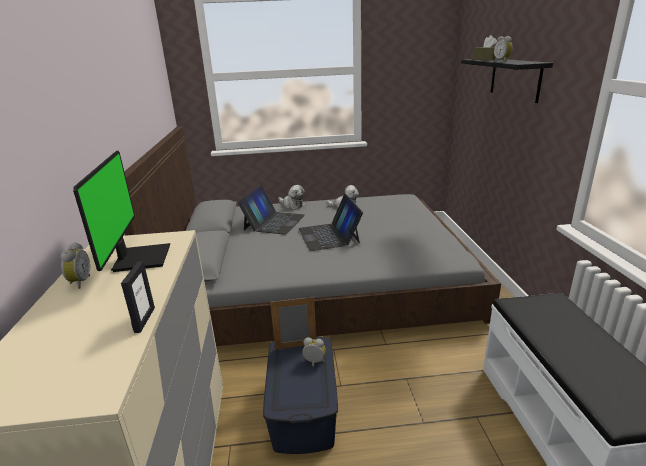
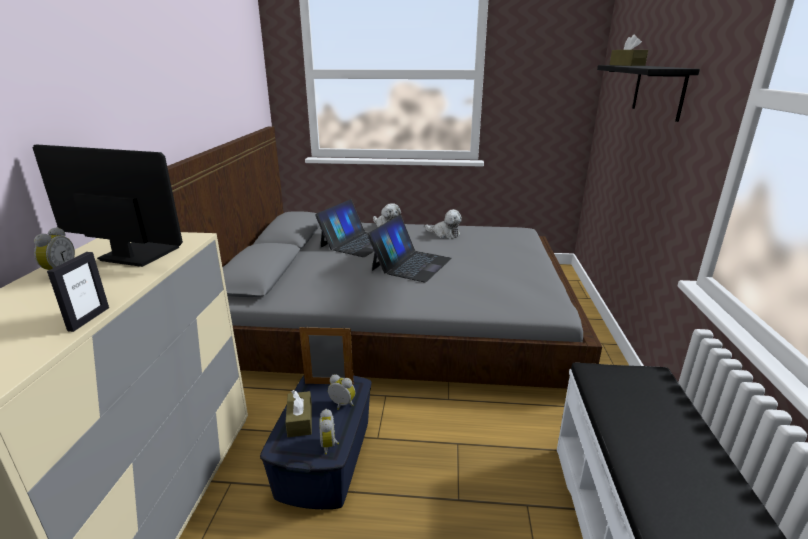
camera: 10 degrees right, 0 degrees up
monitor [73,151,170,272] -> monitor turned 75 degrees counterclockwise [33,144,183,267]
laptop [299,194,363,251] -> laptop turned 150 degrees counterclockwise [367,215,452,282]
alarm clock [494,36,513,62] -> alarm clock moved to [320,409,339,455]
none -> brown tissue box [285,390,312,437]

